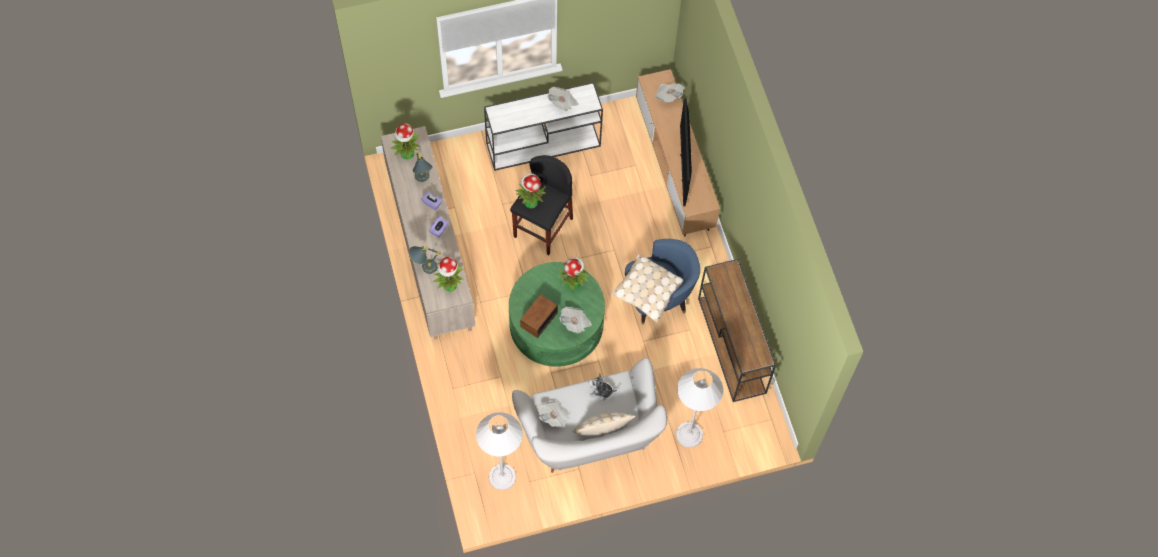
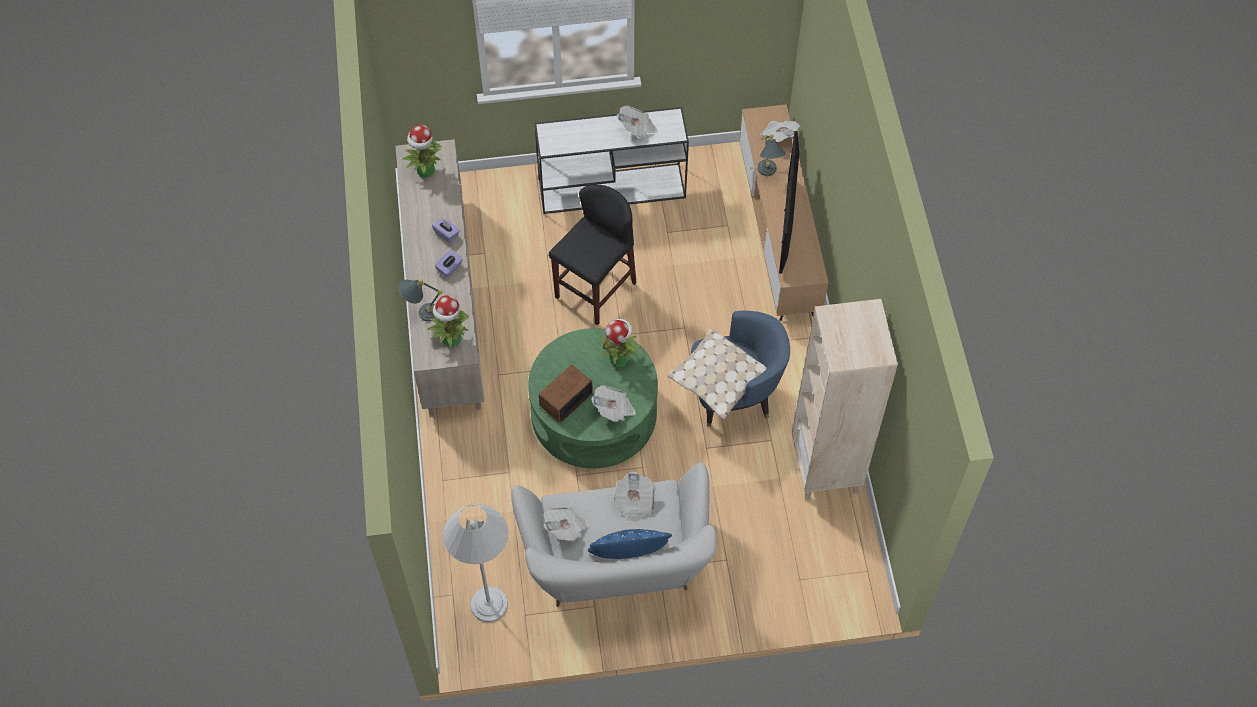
camera: 10 degrees right, 5 degrees down
grey table lamp [413,152,432,182] -> grey table lamp moved to [757,134,786,176]
potted plant [515,173,546,208] -> none
beige pillow [572,413,636,436] -> blue pillow [588,529,672,559]
plush toy [589,374,617,401] -> newspaper [614,472,656,524]
white floor lamp [676,368,723,448] -> none
brown console table [698,259,776,402] -> beige bookcase [792,299,898,500]

